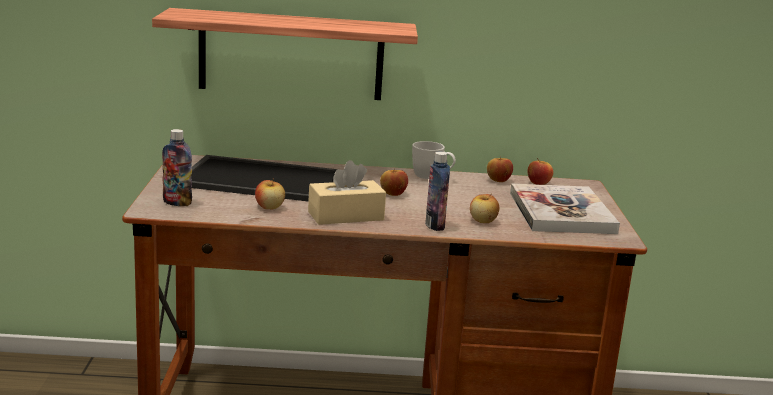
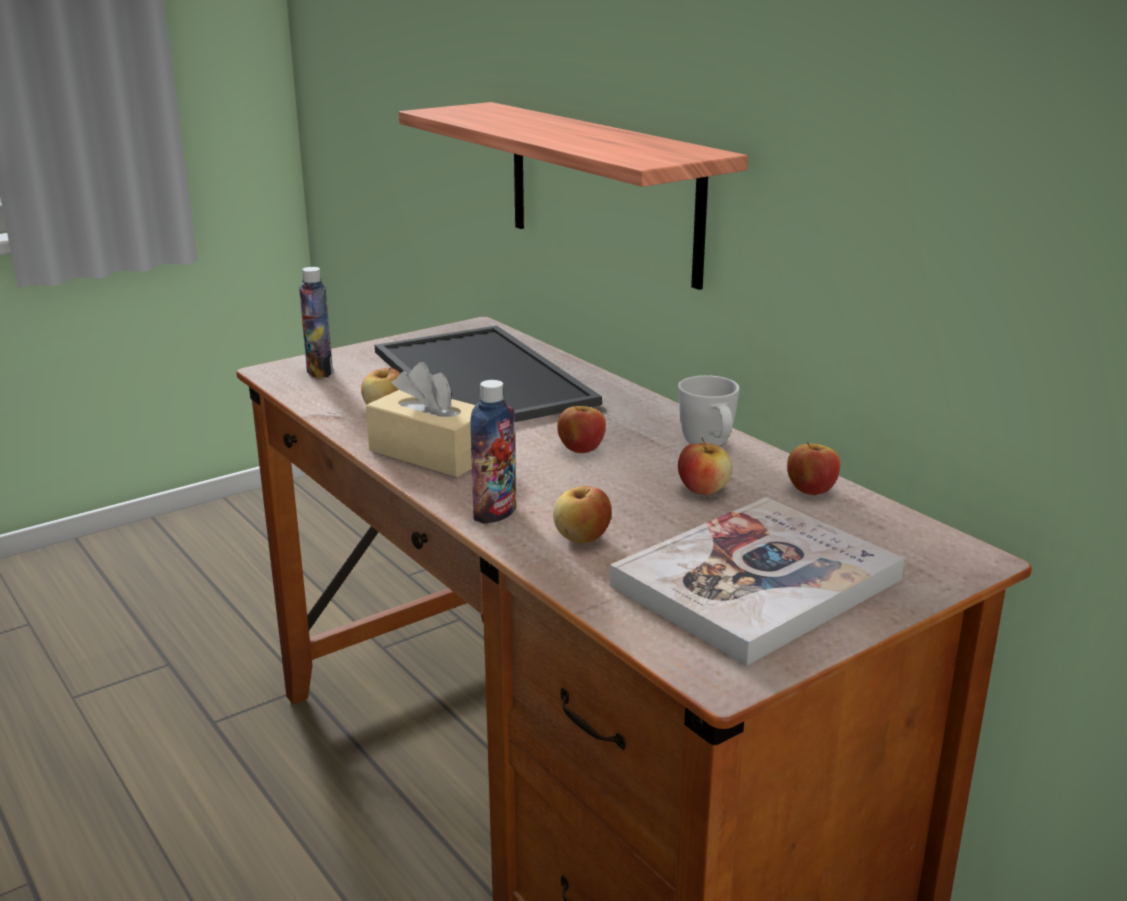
camera: 55 degrees right, 5 degrees up
apple [527,158,553,185] -> apple moved to [678,438,732,495]

